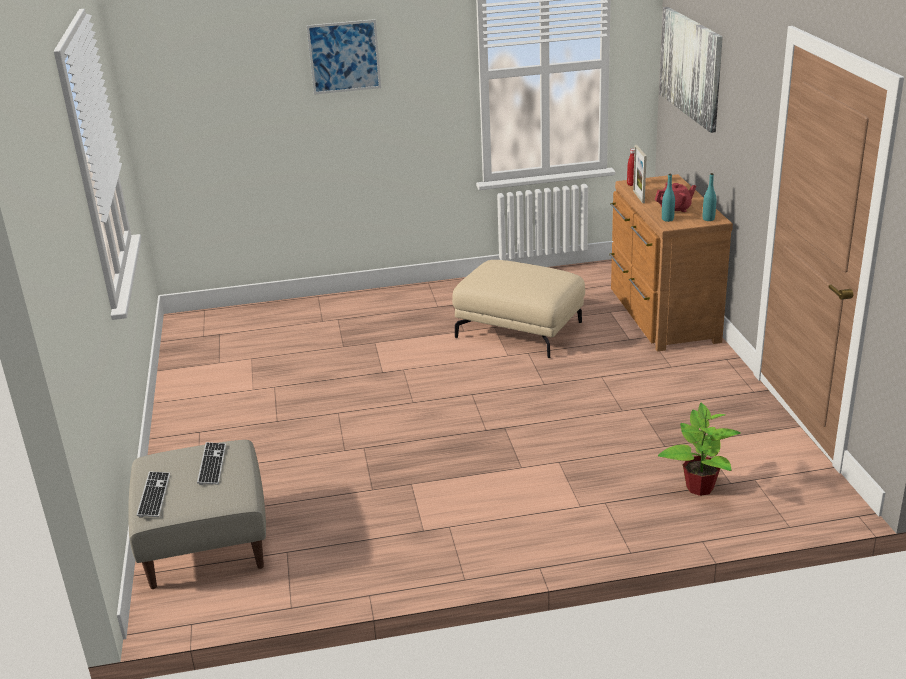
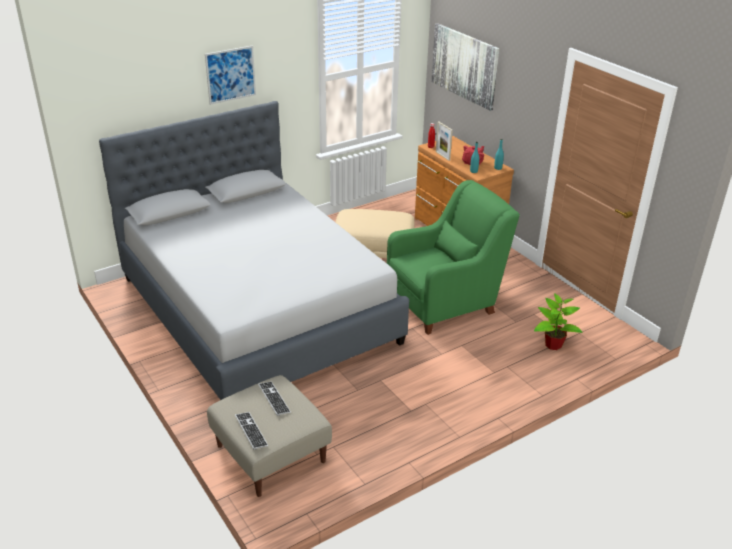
camera: 25 degrees left, 5 degrees up
none -> grey bed [99,101,409,400]
none -> green armchair [387,180,520,335]

